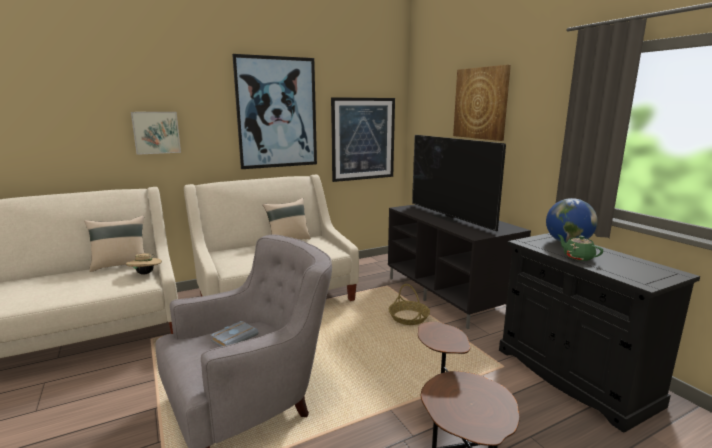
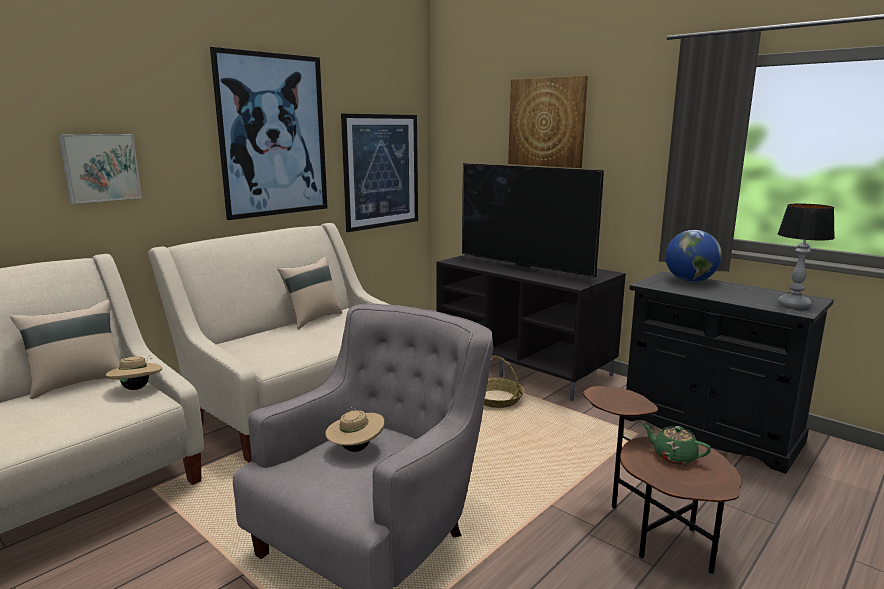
camera: 20 degrees left, 0 degrees up
grey book [211,321,259,347] -> beige hat [325,406,384,452]
green teapot [558,235,603,261] -> green teapot moved to [642,423,711,464]
none -> table lamp [778,204,835,308]

